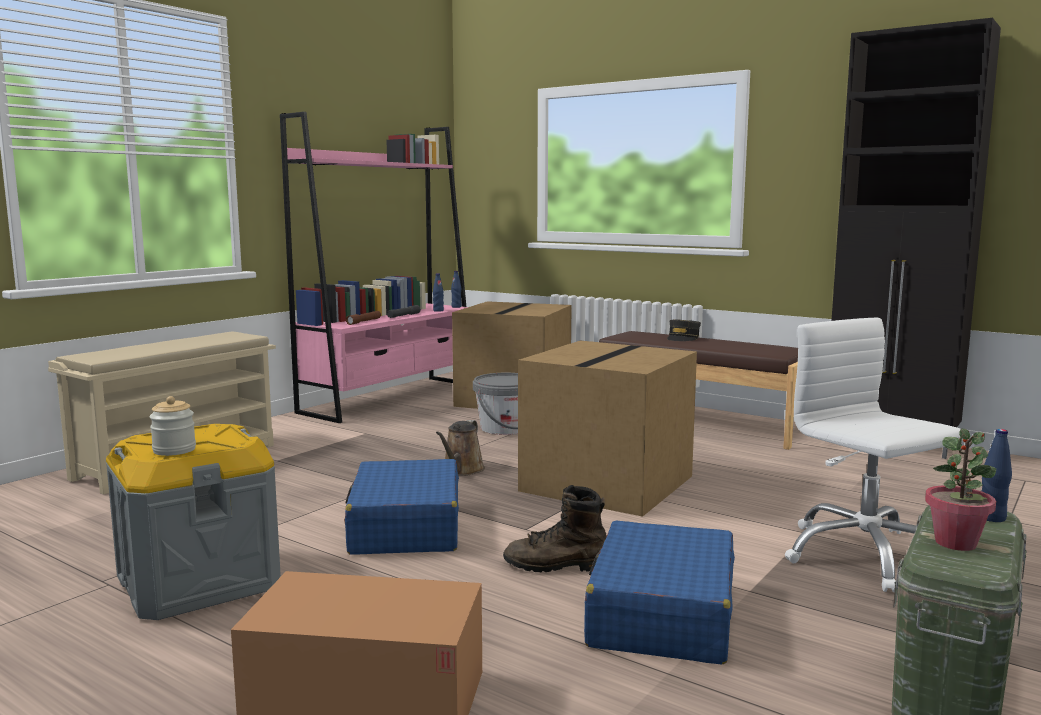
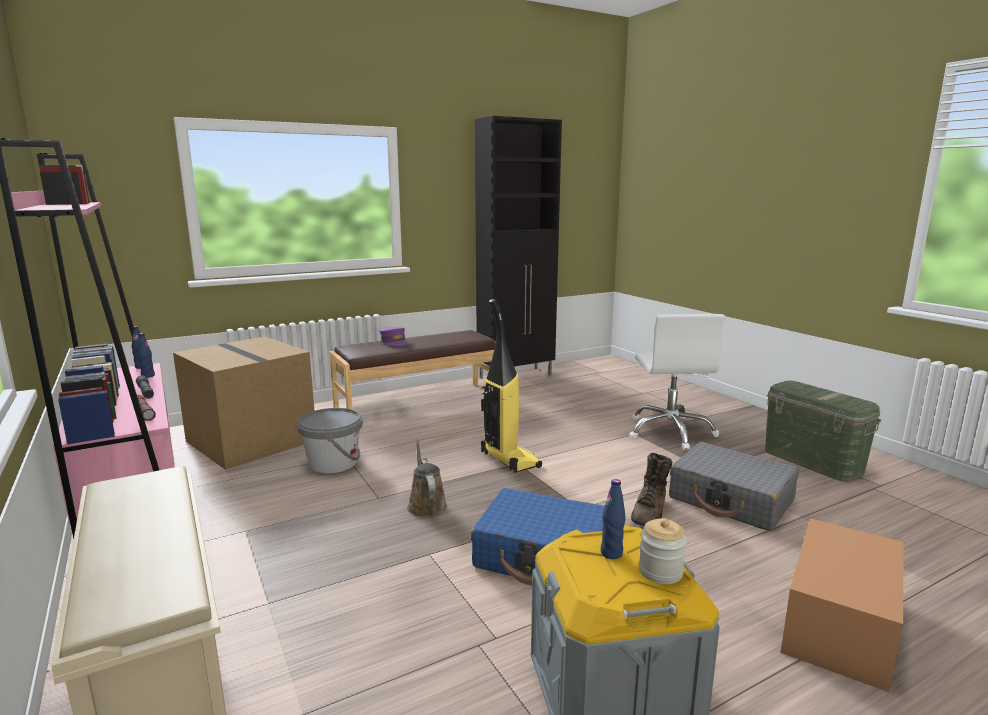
camera: 65 degrees left, 5 degrees up
brown watering can [436,420,485,476] -> brown watering can turned 150 degrees counterclockwise [407,439,447,517]
cardboard box [518,341,697,517] -> vacuum cleaner [481,299,542,473]
blue suitcase [584,521,735,664] -> grey suitcase [669,442,799,531]
grey cap [667,320,701,341] -> purple cap [380,327,408,346]
white office chair [785,318,964,592] -> white office chair turned 90 degrees counterclockwise [629,314,725,450]
potted plant [925,429,996,551] -> none
blue bottle [982,429,1012,522] -> blue bottle moved to [601,479,626,559]

